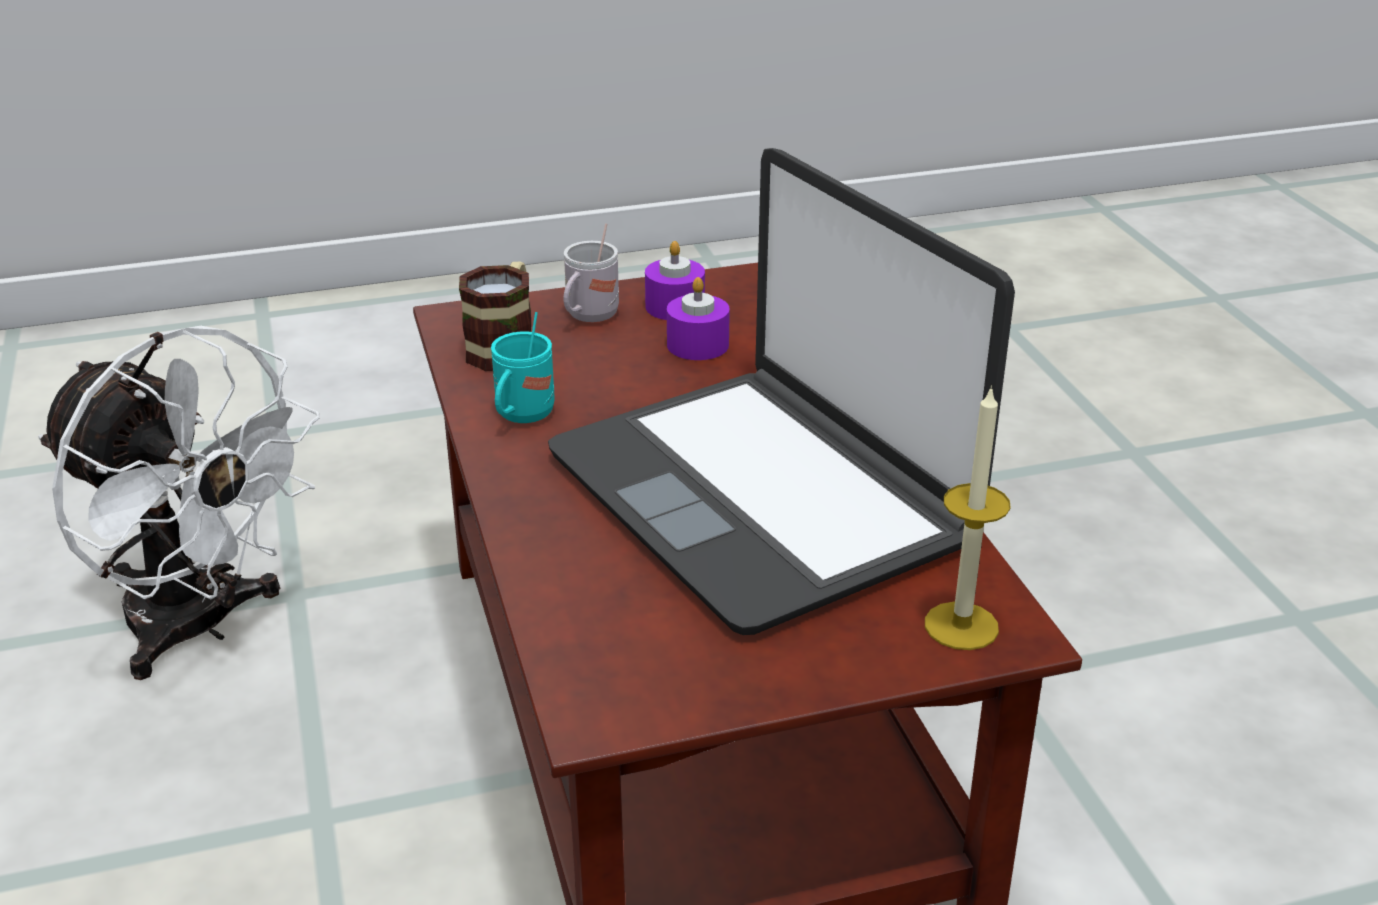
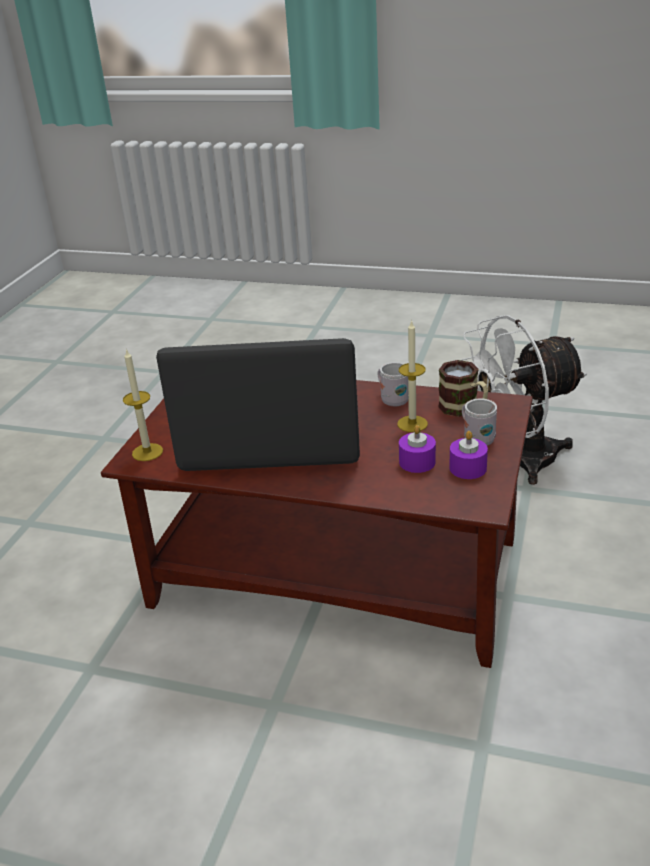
camera: 125 degrees right, 0 degrees up
turquoise mug [491,312,555,423] -> white mug [378,362,408,406]
none -> candle [397,320,428,432]

